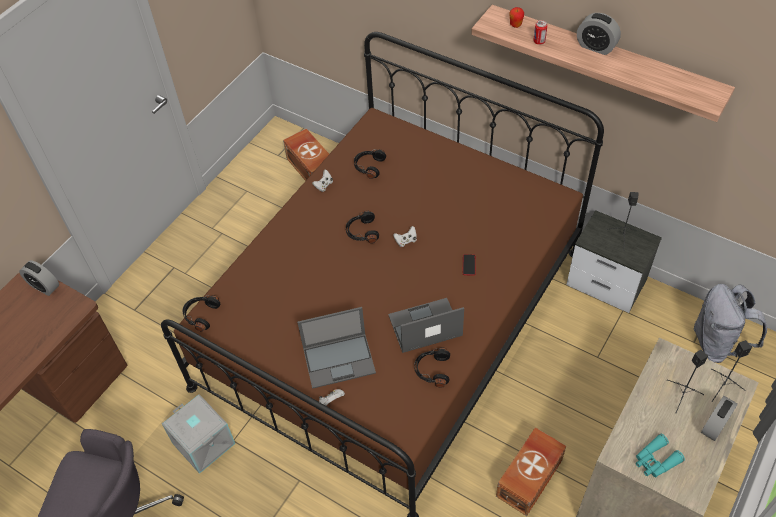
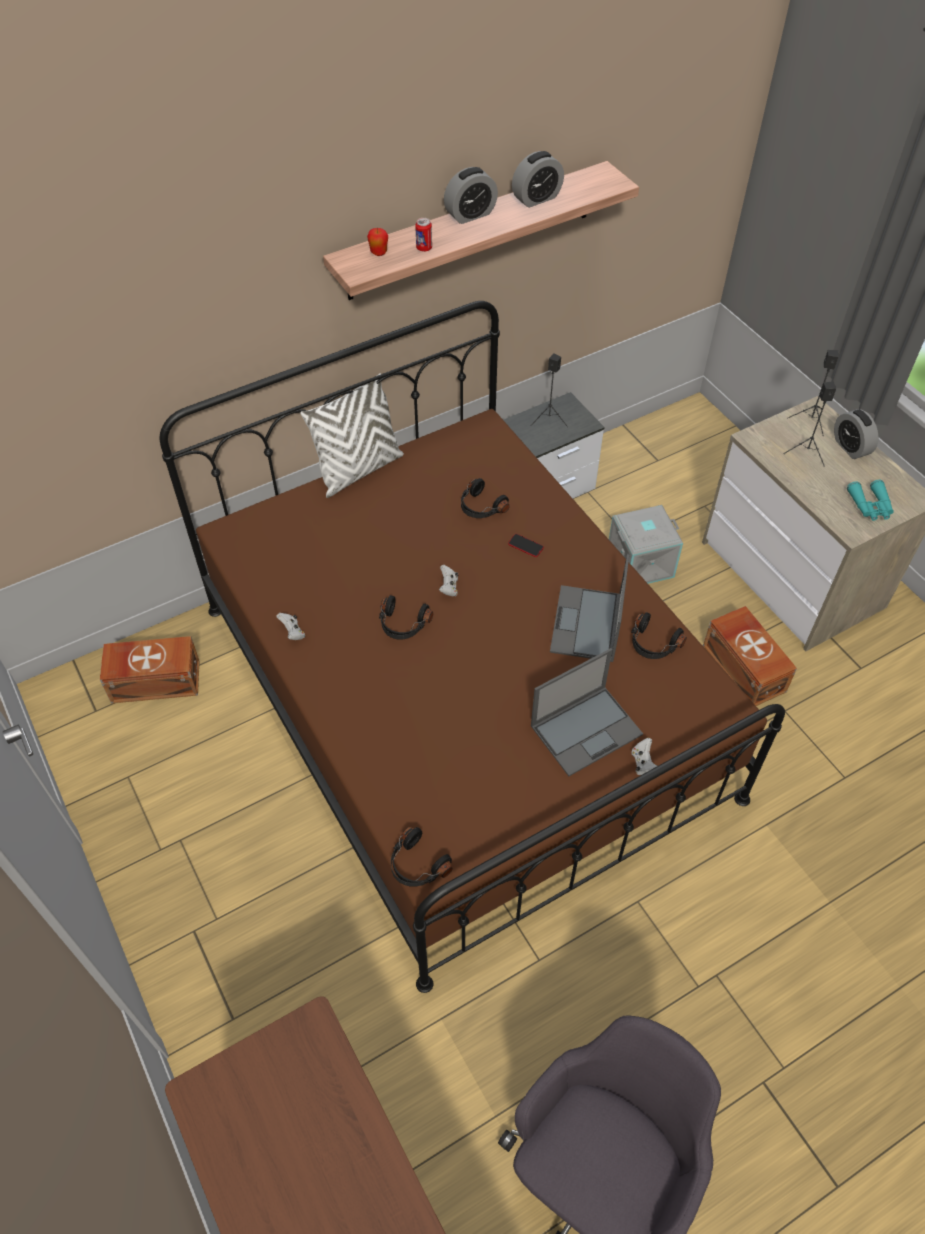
camera: 65 degrees left, 0 degrees up
alarm clock [19,260,59,296] -> alarm clock moved to [512,151,564,208]
grey storage box [162,394,235,474] -> grey storage box moved to [609,505,683,584]
laptop [297,307,376,389] -> laptop turned 45 degrees clockwise [531,648,643,776]
black headphones [354,149,386,179] -> black headphones moved to [461,478,510,518]
grey backpack [693,284,767,363] -> none
none -> white pillow [300,373,404,498]

